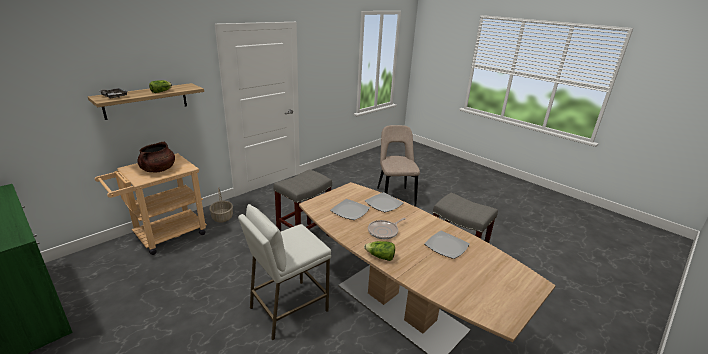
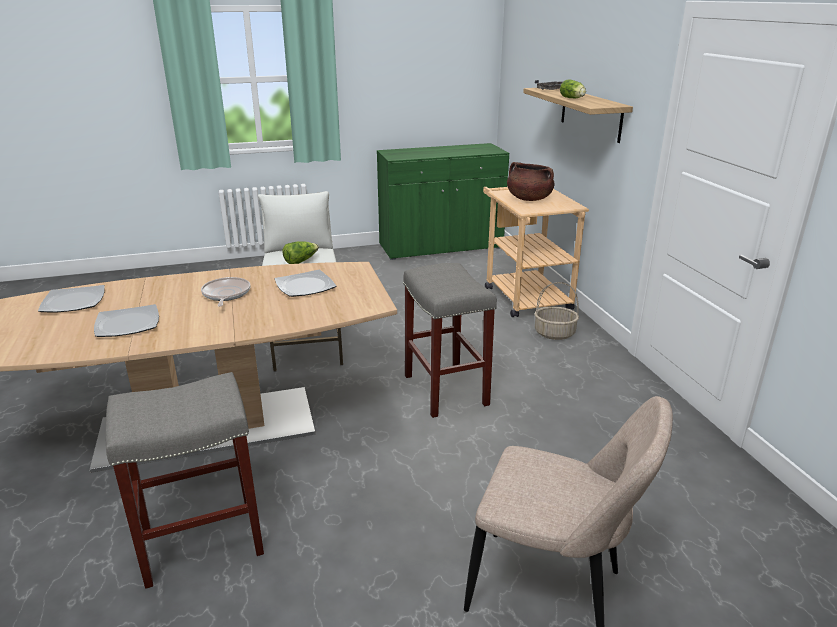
camera: 120 degrees right, 0 degrees up
lettuce [364,241,395,261] -> lettuce moved to [282,242,319,264]
plate [365,192,403,212] -> plate moved to [38,285,105,312]

